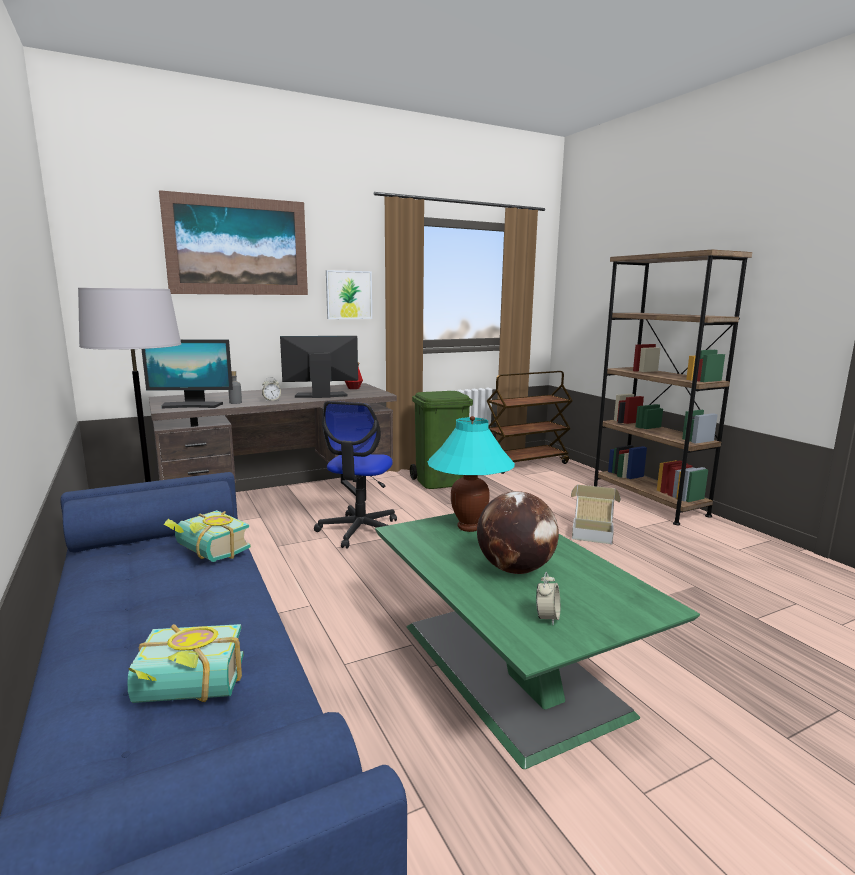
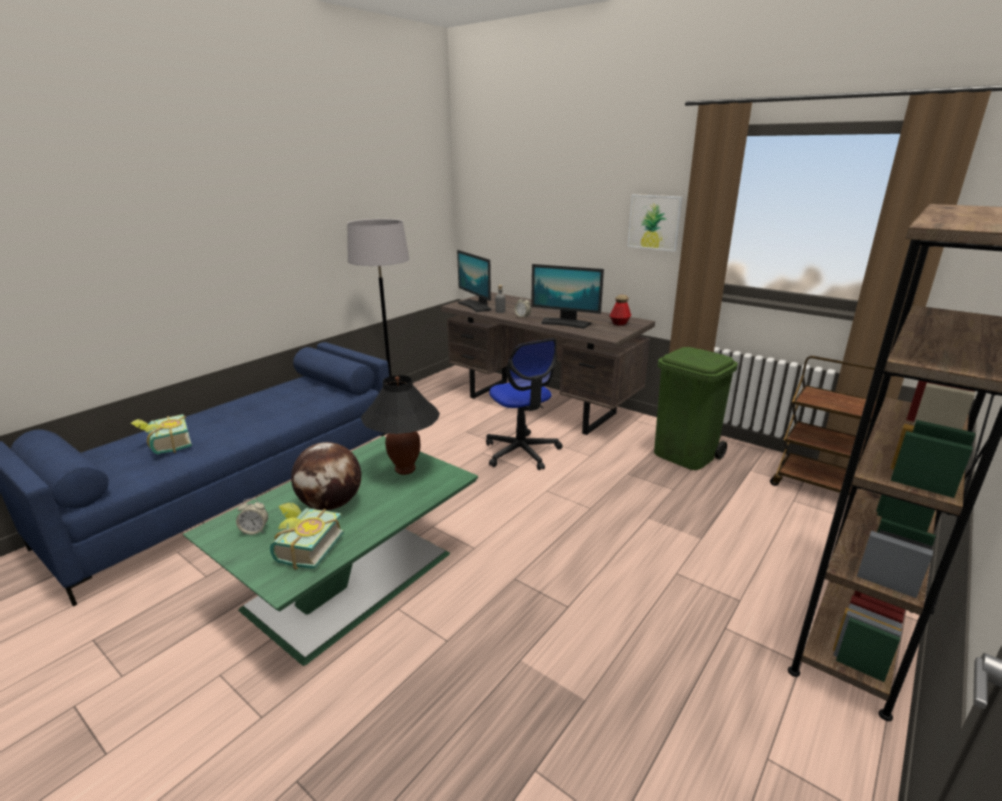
camera: 65 degrees right, 10 degrees up
picture [159,190,308,295] -> none
book [164,510,251,562] -> book moved to [270,502,344,570]
monitor [280,336,358,398] -> monitor turned 150 degrees clockwise [531,264,604,329]
office chair [314,401,397,549] -> office chair turned 105 degrees counterclockwise [486,338,562,470]
turquoise table lamp [428,416,515,532] -> black table lamp [361,375,440,475]
cardboard box [571,485,621,544] -> none

